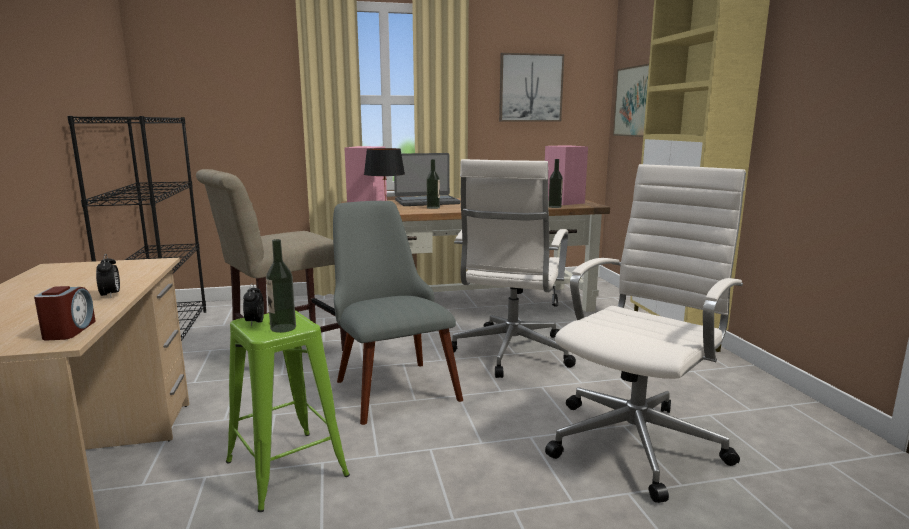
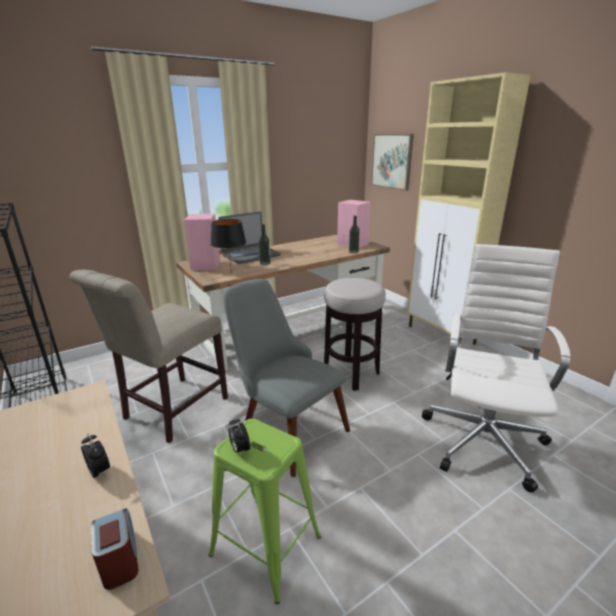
camera: 20 degrees left, 10 degrees up
bottle [266,239,296,333] -> none
white office chair [451,159,576,378] -> stool [324,278,386,391]
picture [499,53,564,121] -> none

